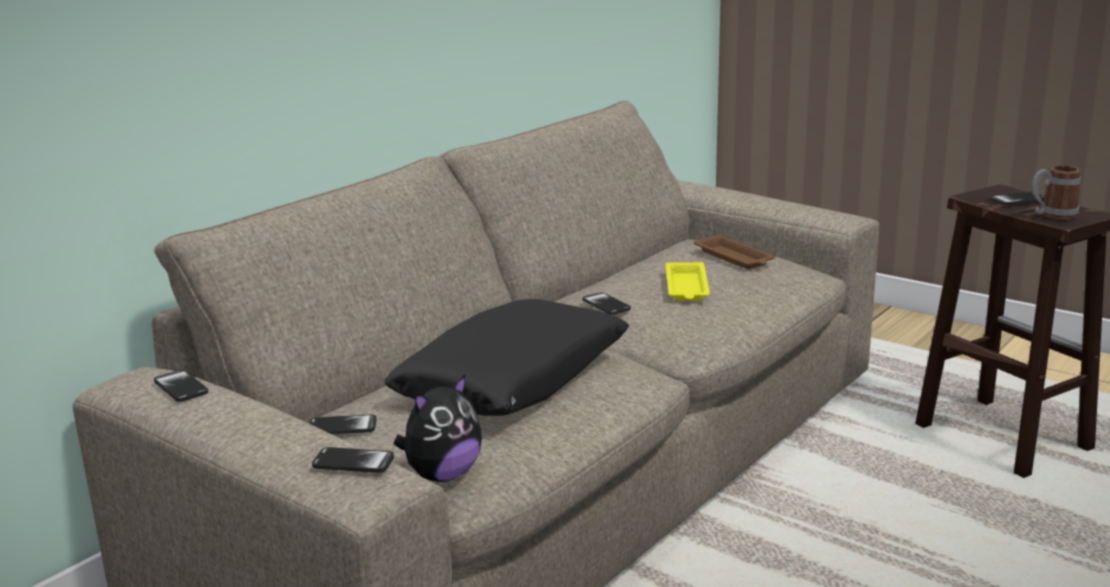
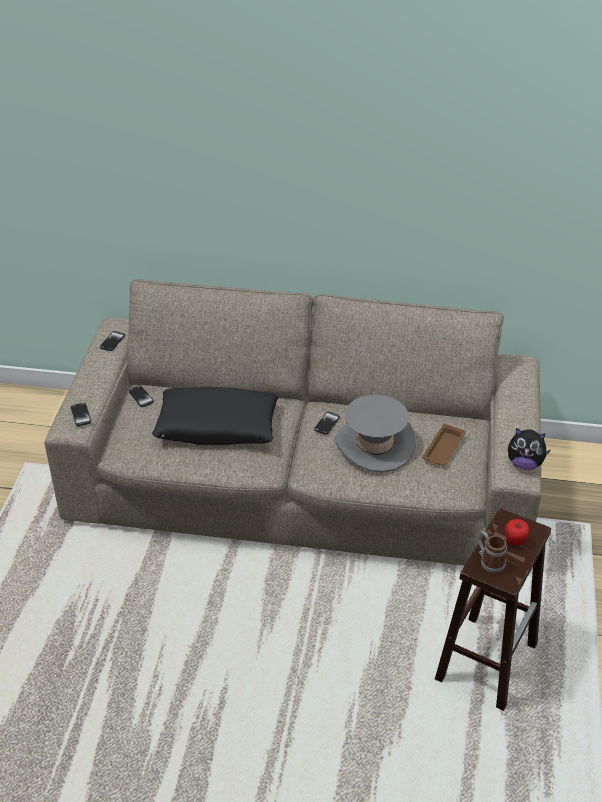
camera: 60 degrees right, 20 degrees up
plush toy [394,374,482,482] -> plush toy moved to [508,428,550,470]
yellow tray [666,262,710,301] -> grey hat [335,395,416,473]
phone [990,192,1044,205] -> apple [505,519,529,546]

